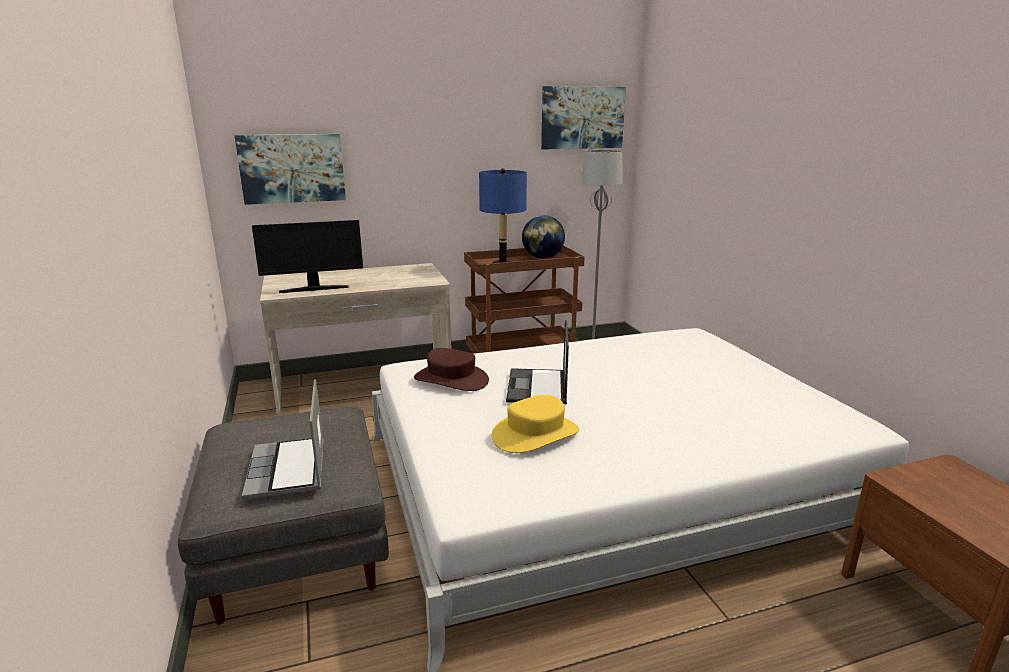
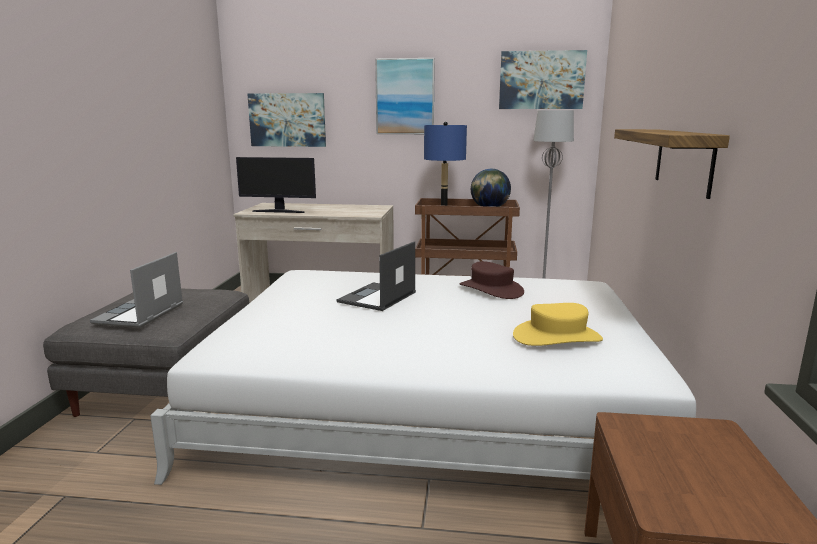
camera: 25 degrees right, 5 degrees down
brown hat [414,348,489,391] -> brown hat moved to [459,261,524,299]
yellow hat [492,395,579,453] -> yellow hat moved to [513,303,603,346]
none -> picture [375,58,435,134]
none -> shelf [614,129,730,199]

